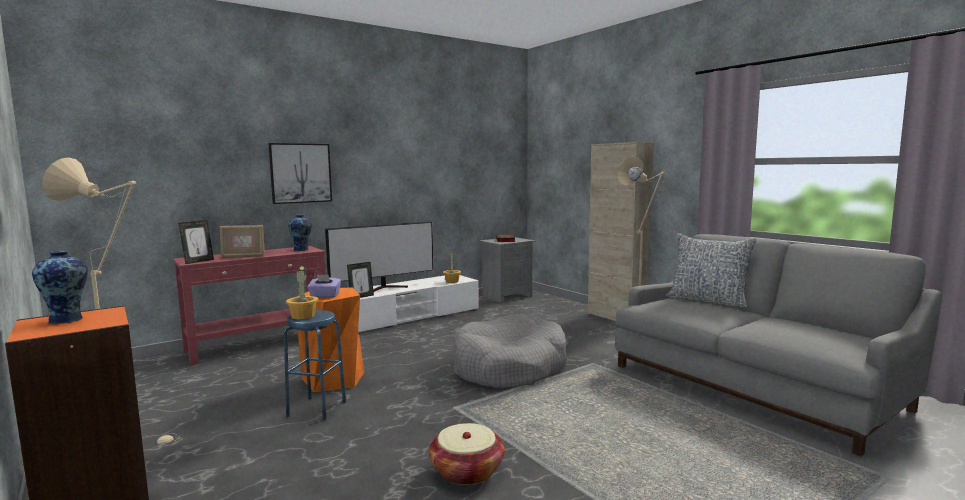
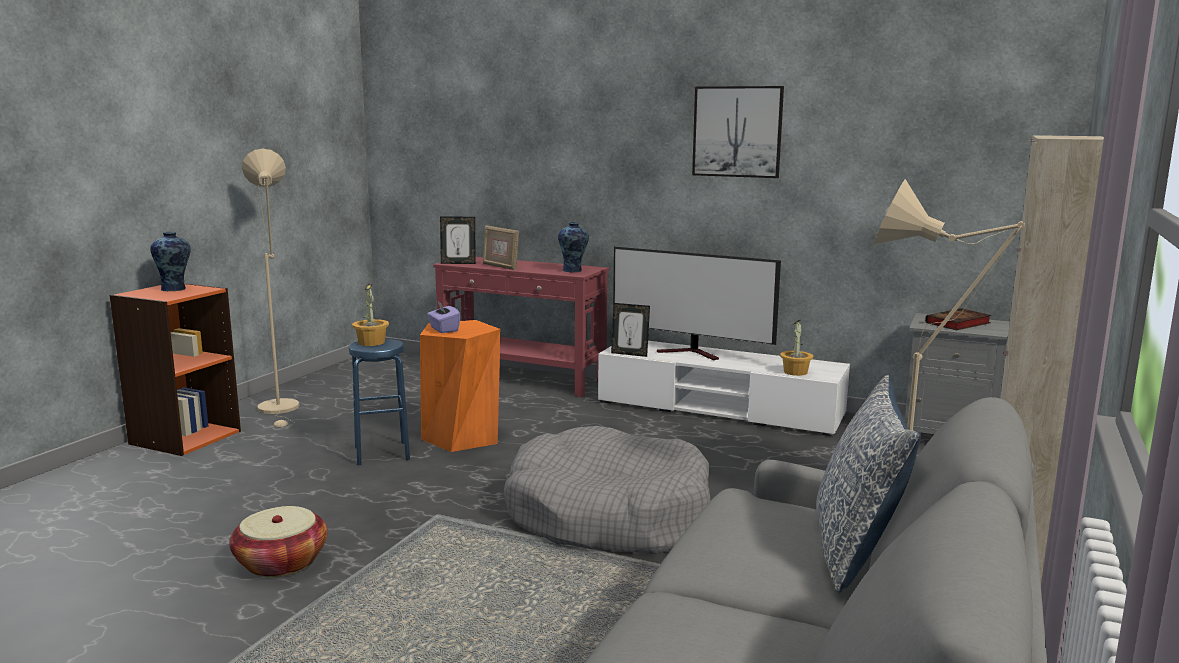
camera: 60 degrees right, 5 degrees up
picture [268,143,332,204] -> picture moved to [692,86,784,178]

